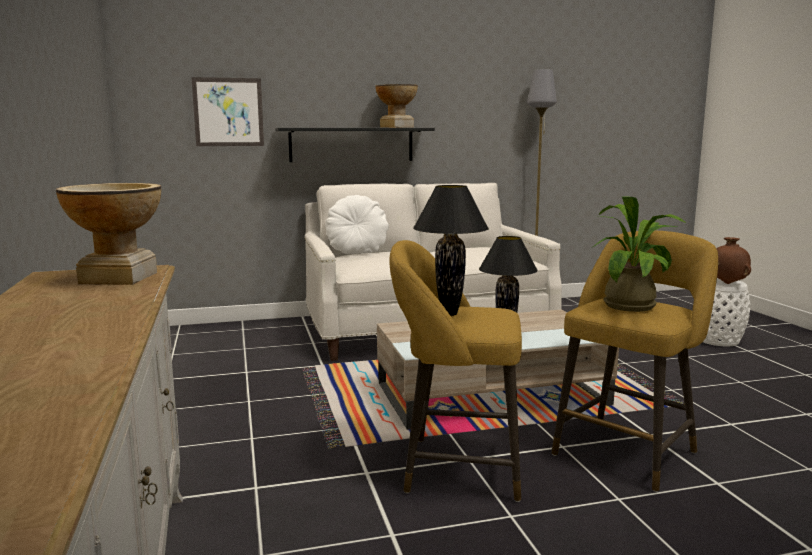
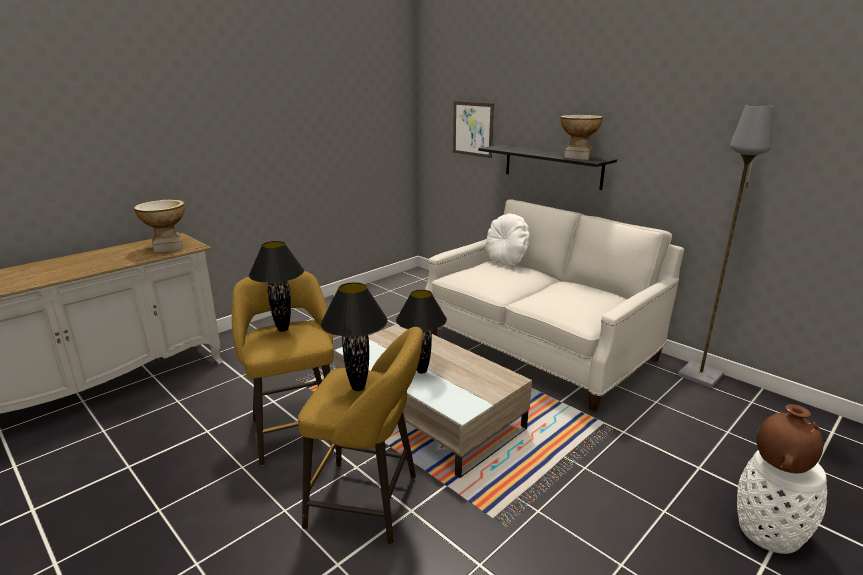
camera: 60 degrees right, 10 degrees up
potted plant [593,196,686,312] -> black table lamp [321,282,388,391]

